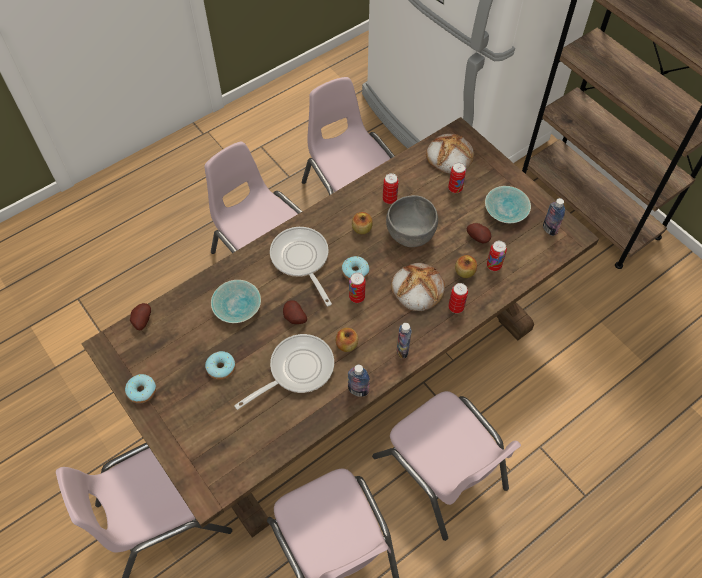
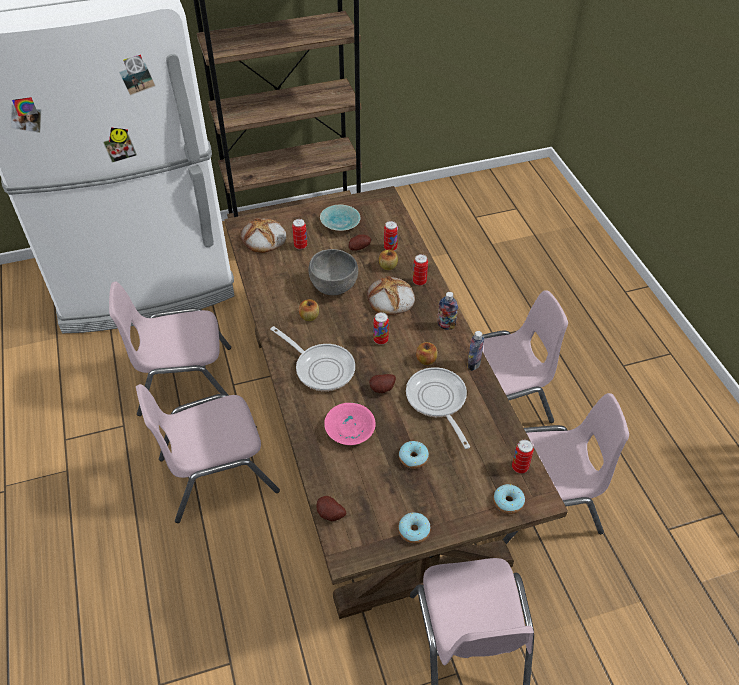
camera: 70 degrees left, 10 degrees down
turquoise bowl [211,280,261,323] -> pink bowl [324,403,376,445]
frying pan [270,227,332,306] -> frying pan turned 135 degrees counterclockwise [270,326,355,391]
donut [342,256,369,280] -> donut moved to [493,484,525,514]
can [383,173,399,204] -> can moved to [512,440,534,474]
bottle [543,198,565,236] -> none

